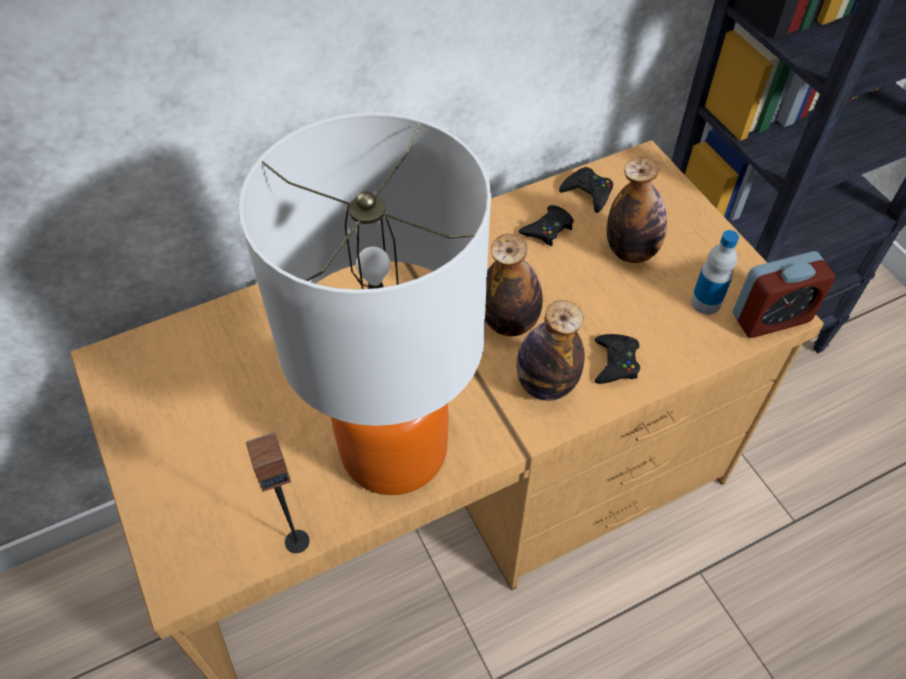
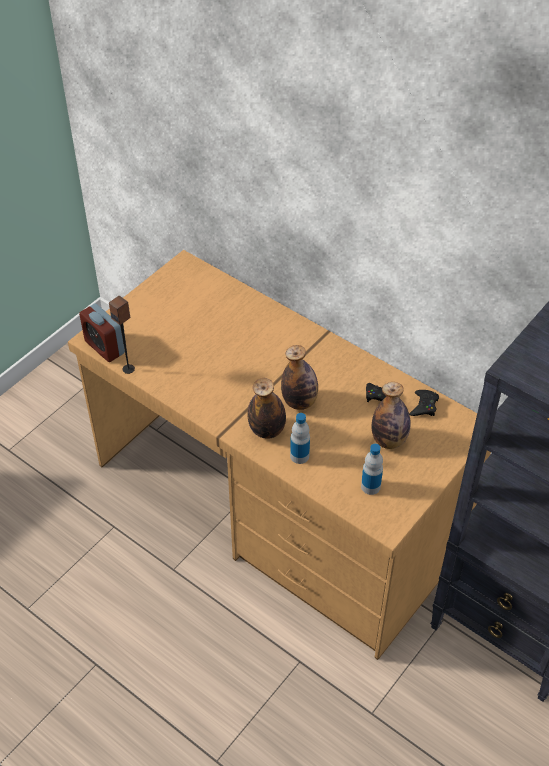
camera: 65 degrees right, 5 degrees down
table lamp [238,112,491,495] -> none
black game controller [595,334,640,384] -> bottle [290,413,310,464]
alarm clock [733,251,835,338] -> alarm clock moved to [79,303,125,362]

